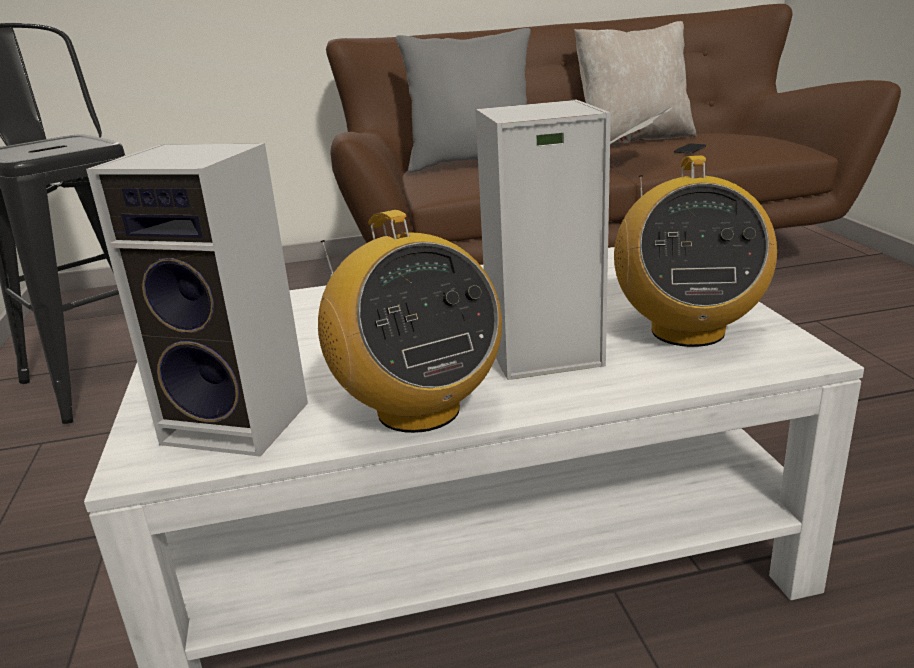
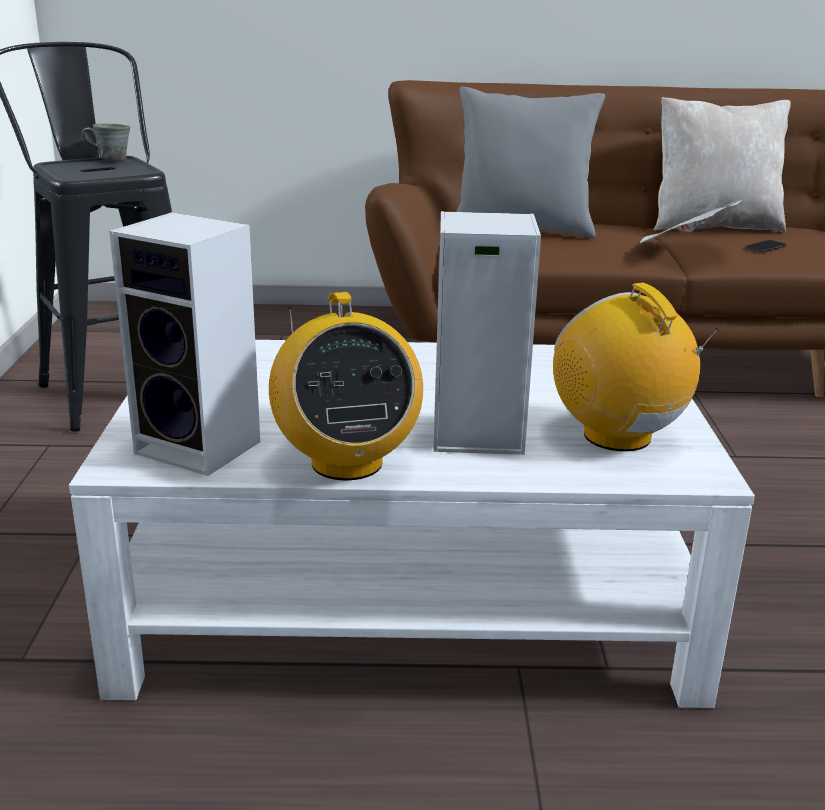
camera: 10 degrees right, 0 degrees up
radio [614,155,777,347] -> radio turned 135 degrees clockwise [553,283,719,451]
none -> grey mug [82,124,130,160]

